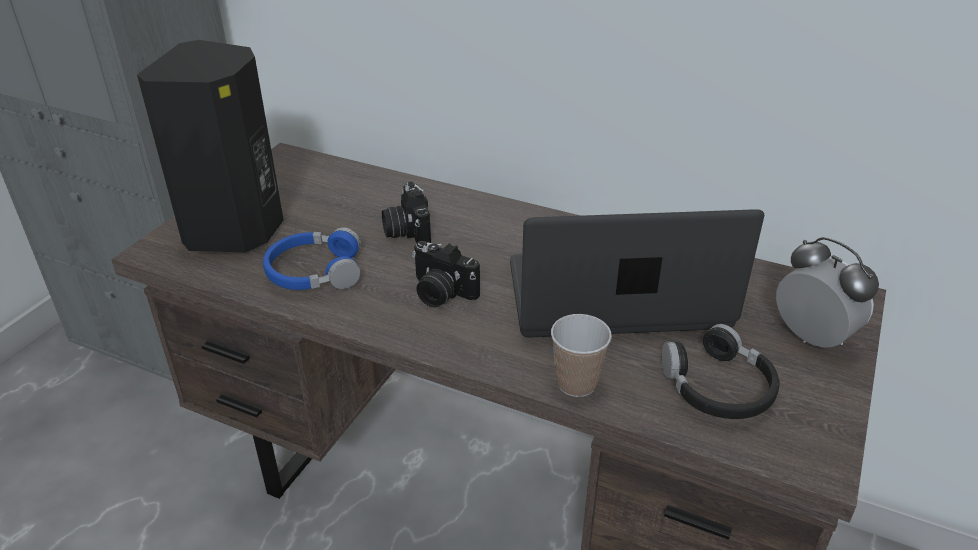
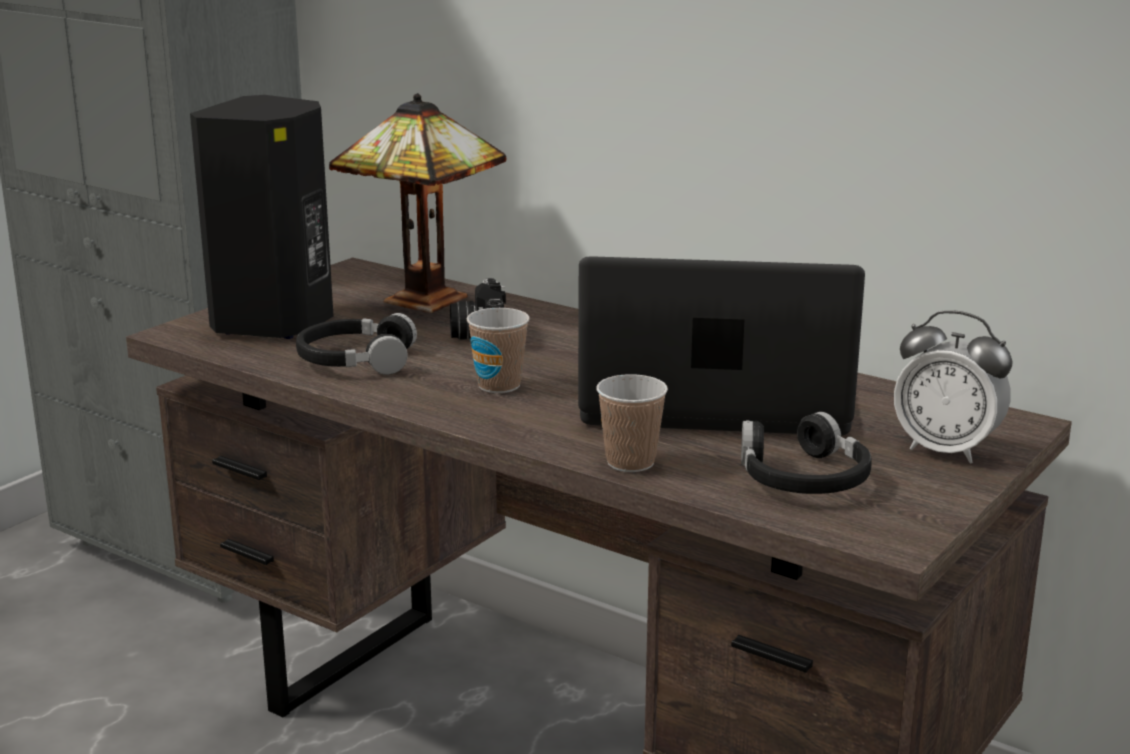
camera: 10 degrees right, 15 degrees down
blue headphones [263,227,361,290] -> black headphones [296,313,417,375]
camera [412,241,480,307] -> cup [466,308,530,393]
alarm clock [776,237,879,347] -> alarm clock turned 150 degrees clockwise [894,310,1012,464]
none -> table lamp [329,93,506,313]

